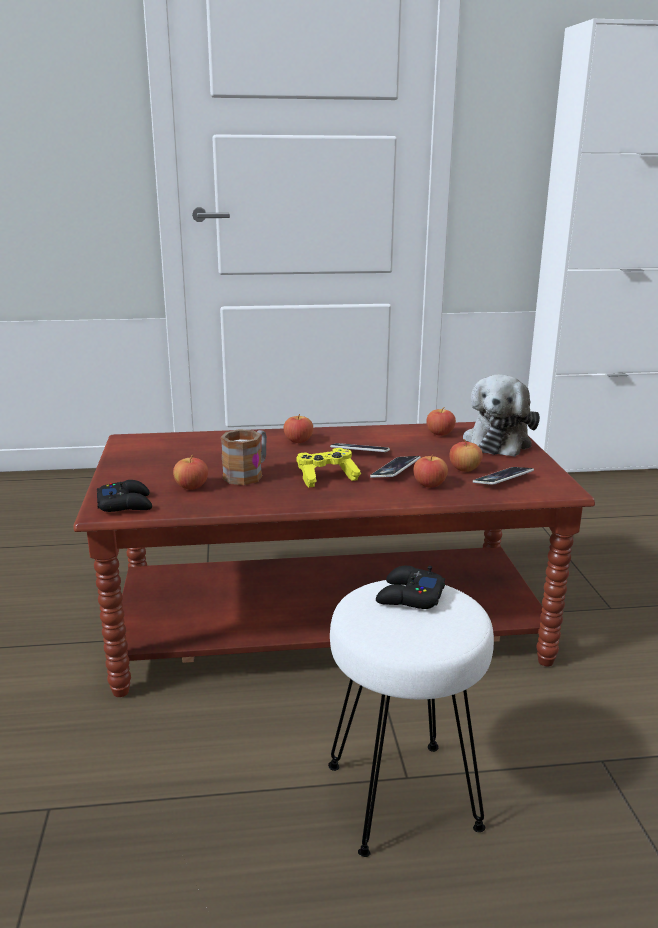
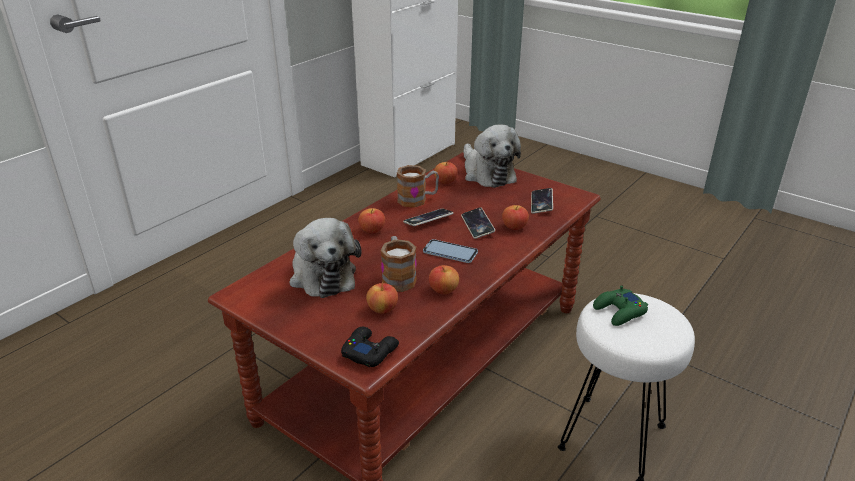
camera: 45 degrees left, 10 degrees up
yellow game controller [296,448,361,488] -> phone [423,239,478,263]
black game controller [376,566,445,609] -> green game controller [593,286,648,326]
apple [449,439,483,472] -> apple moved to [429,265,459,294]
none -> plush toy [290,218,362,298]
none -> mug [397,165,439,208]

